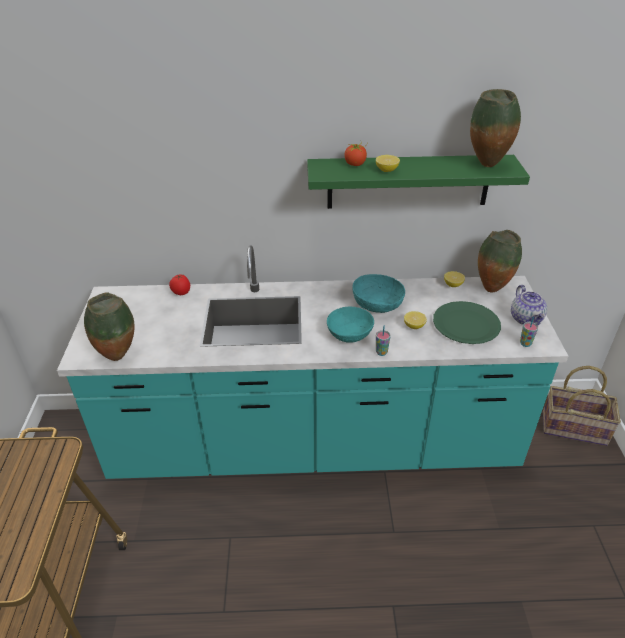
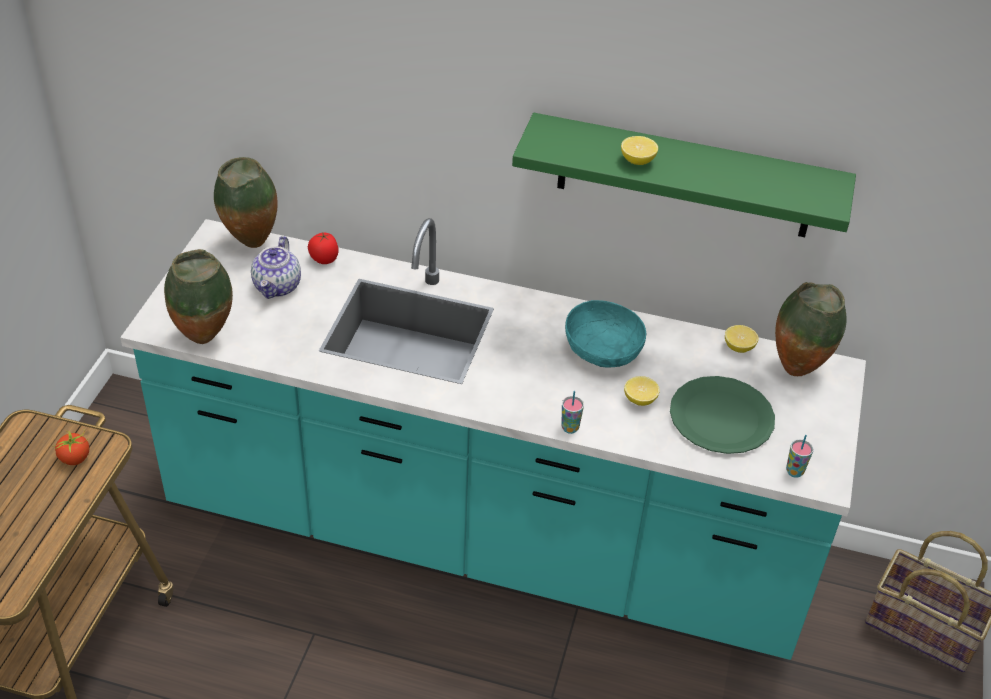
camera: 15 degrees right, 5 degrees up
turquoise bowl [327,307,374,343] -> none
tomato [344,140,368,166] -> tomato moved to [54,429,89,465]
vase [470,89,521,167] -> vase moved to [214,157,277,248]
teapot [511,285,547,325] -> teapot moved to [251,236,301,299]

